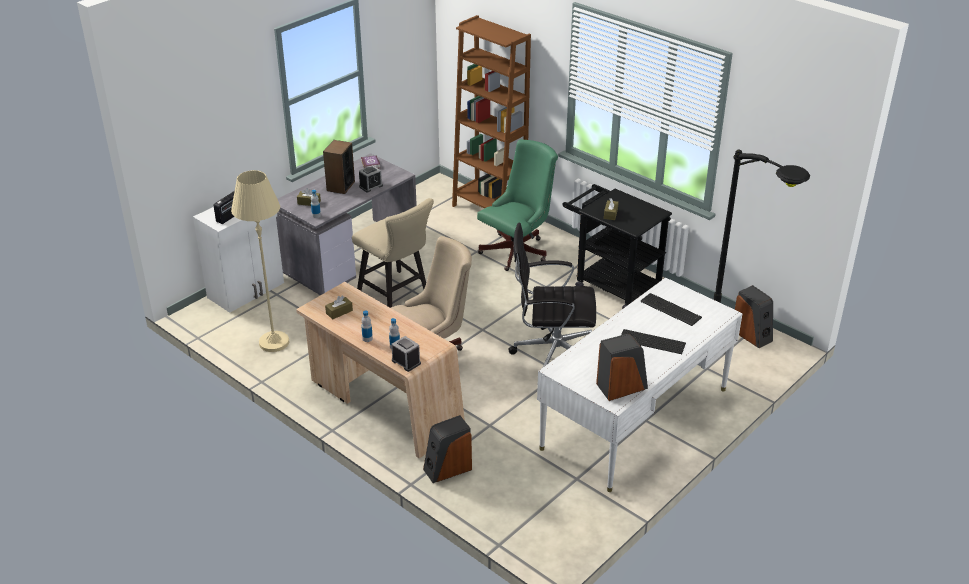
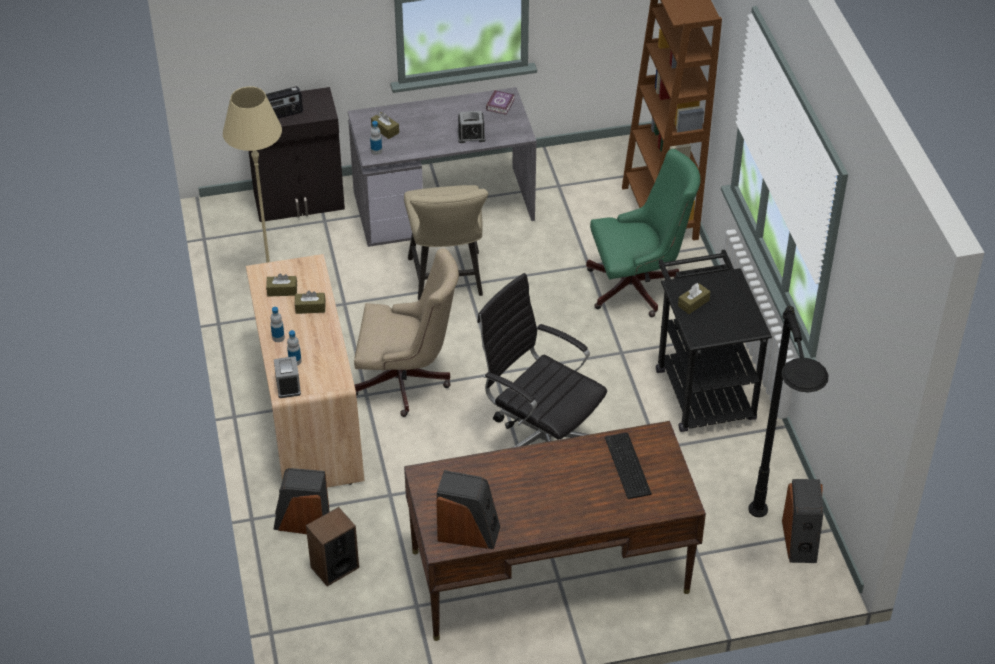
camera: 35 degrees right, 10 degrees up
white cabinet [193,207,284,313] -> black cabinet [249,87,345,222]
speaker [323,140,355,194] -> speaker moved to [306,507,359,586]
white desk [537,277,743,492] -> brown desk [404,421,706,641]
keyboard [621,329,686,354] -> none
none -> brown tissue box [295,291,325,314]

